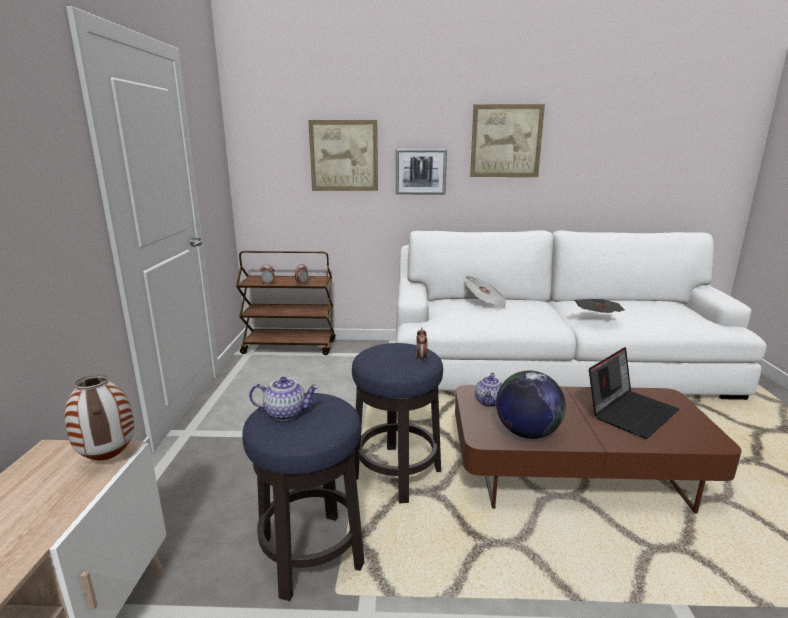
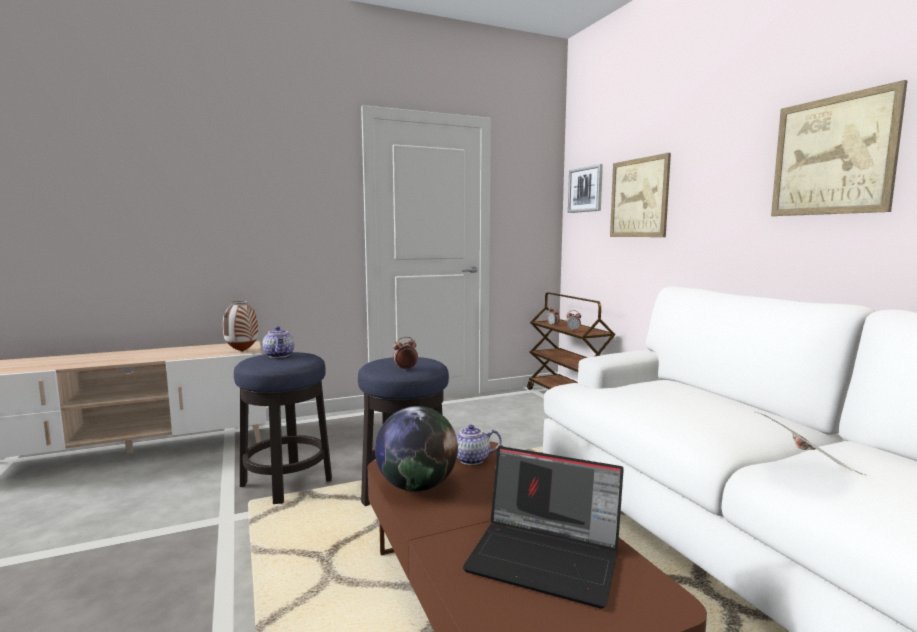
camera: 65 degrees right, 10 degrees down
picture [396,149,447,194] -> picture moved to [568,164,603,213]
newspaper [465,276,506,309] -> none

